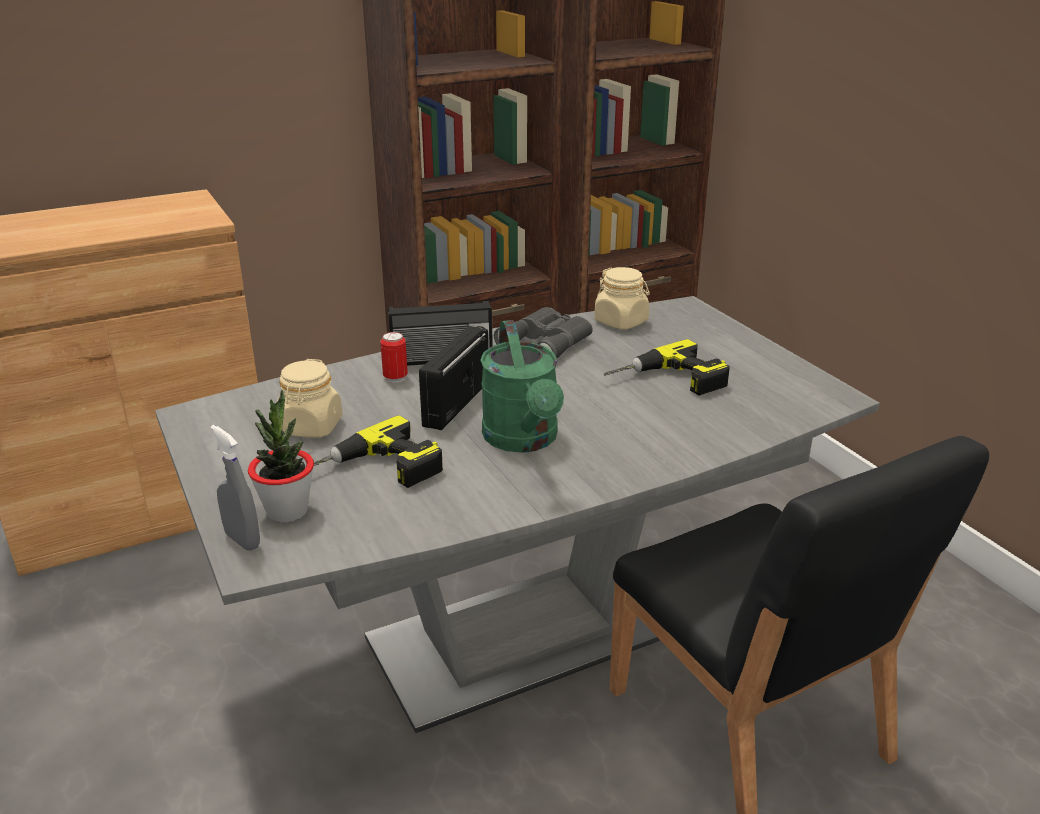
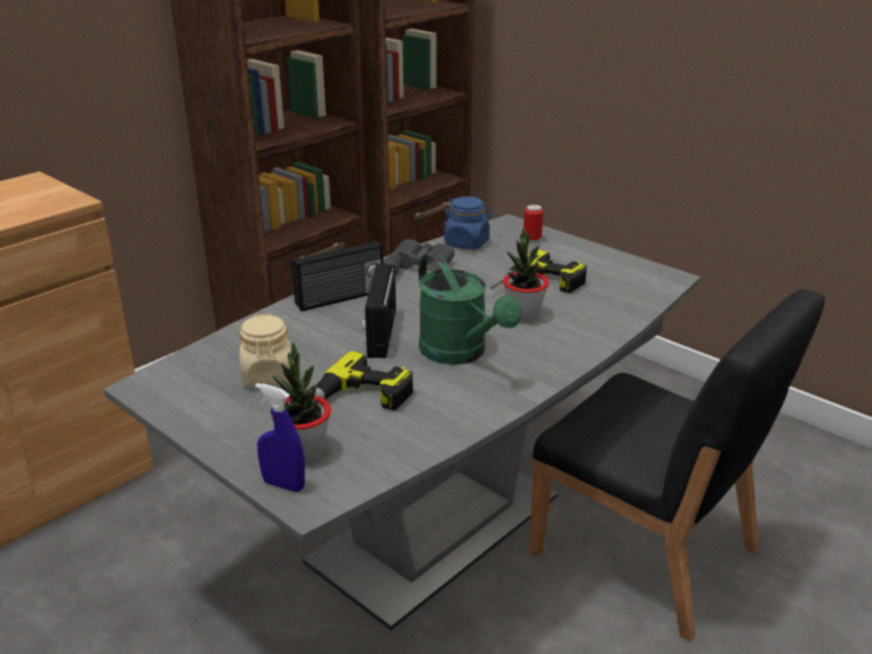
camera: 20 degrees left, 0 degrees up
grey spray bottle [211,425,260,551] -> blue spray bottle [255,383,305,492]
can [380,332,408,383] -> can moved to [524,204,544,243]
beige jar [594,267,650,329] -> blue jar [443,197,493,250]
none -> potted plant [503,227,549,322]

